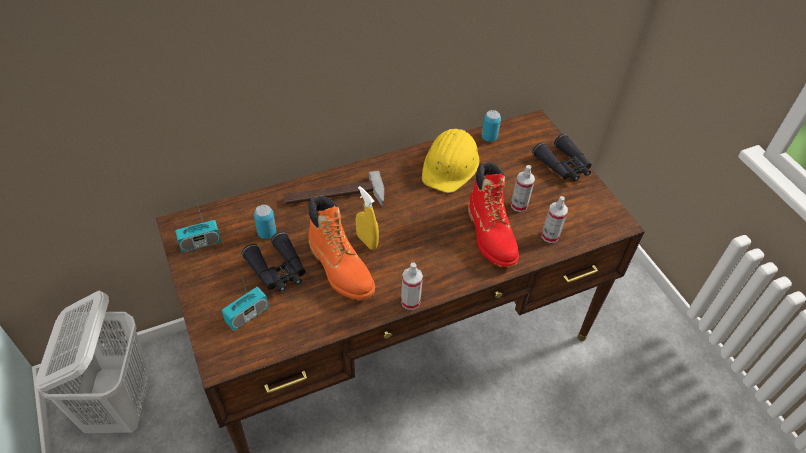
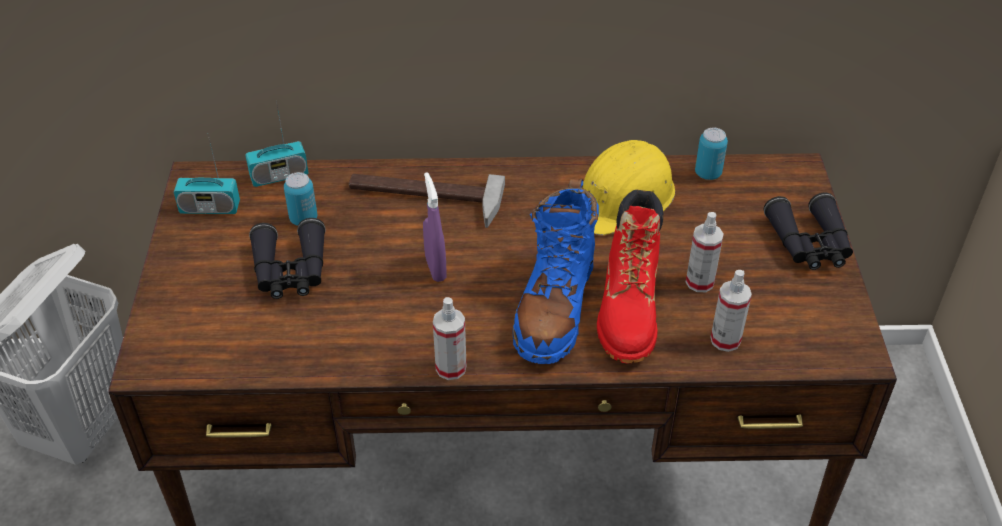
camera: 25 degrees right, 5 degrees down
radio [222,268,268,331] -> radio moved to [245,101,308,187]
orange boot [308,196,375,300] -> none
yellow spray bottle [356,186,379,250] -> purple spray bottle [423,172,447,282]
none -> blue boot [513,178,599,364]

